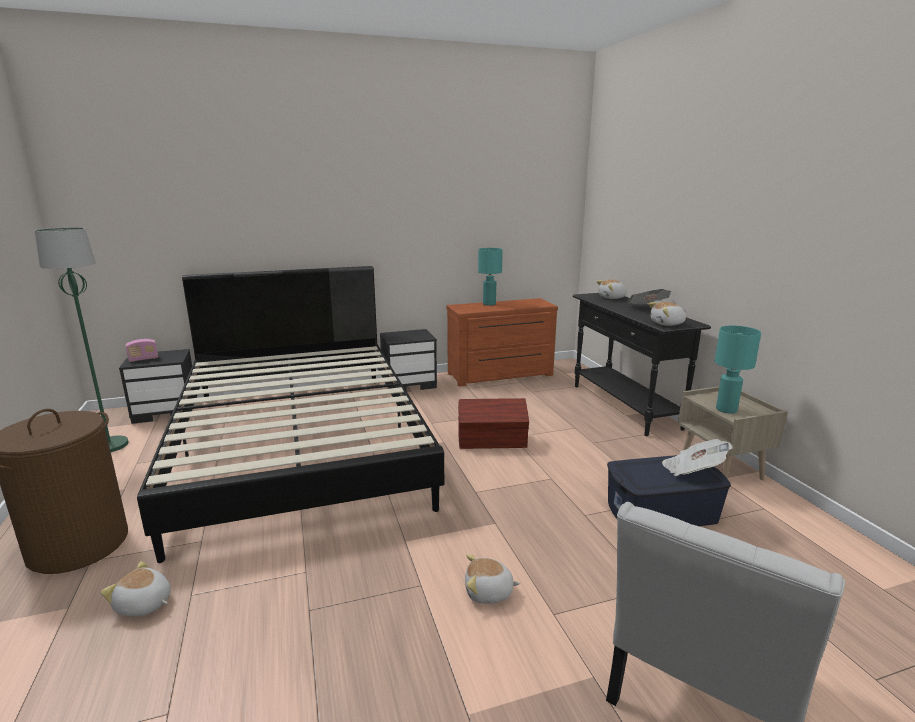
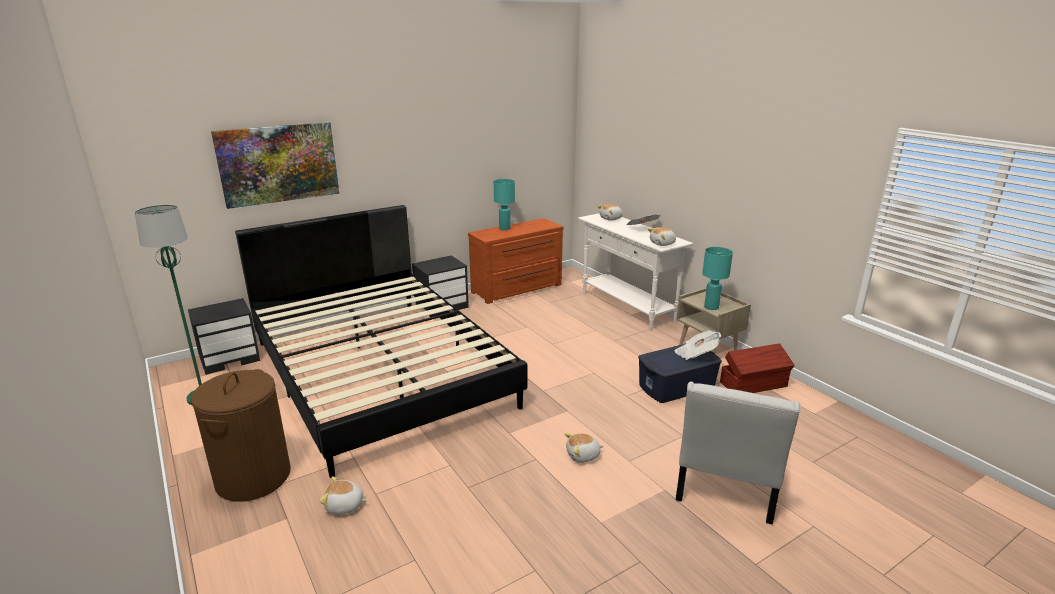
camera: 15 degrees left, 5 degrees up
radio [125,339,158,362] -> none
brown storage box [458,398,529,449] -> brown storage box moved to [720,343,795,393]
black console table [573,293,711,436] -> white console table [578,213,693,331]
none -> picture [211,122,339,209]

